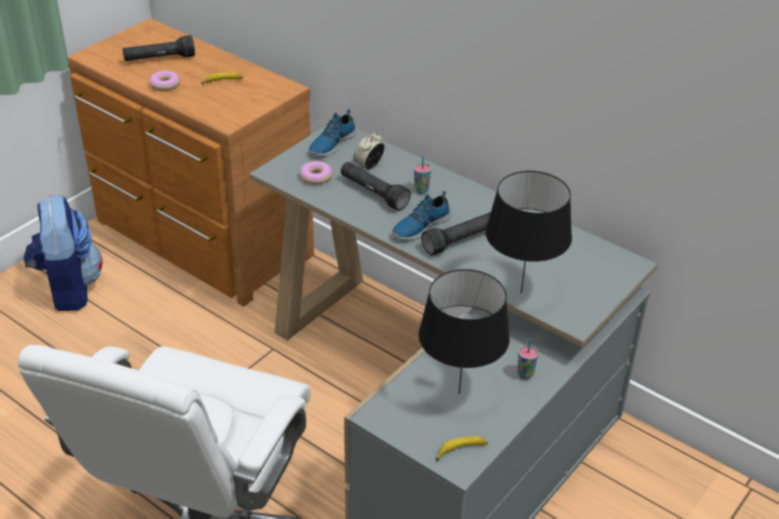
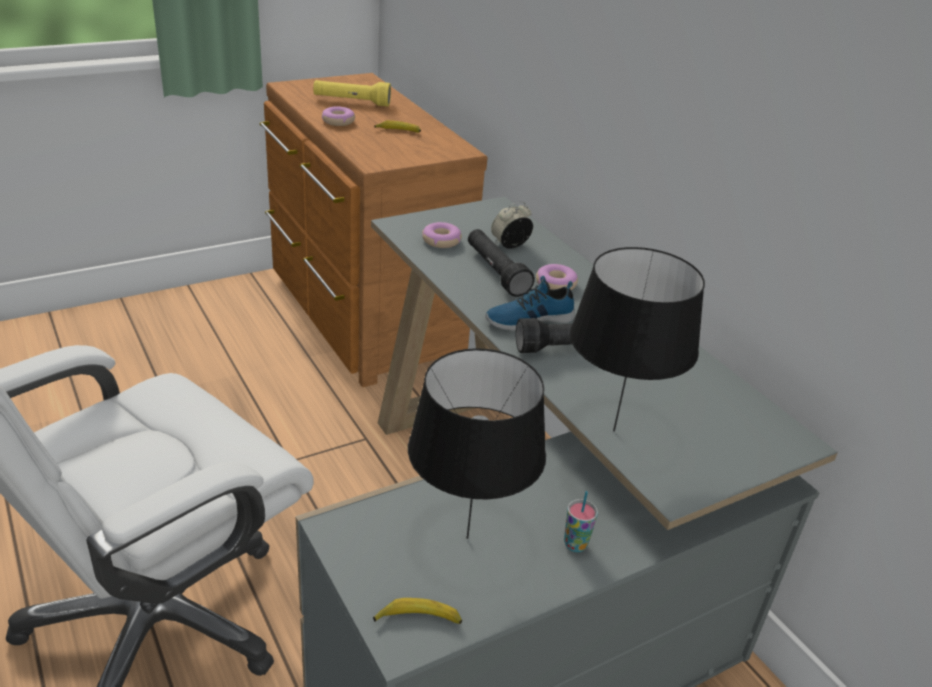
camera: 20 degrees right, 5 degrees down
backpack [24,195,103,311] -> none
black flashlight [122,35,195,61] -> yellow flashlight [313,80,391,107]
shoe [308,109,356,156] -> none
cup [414,156,431,194] -> donut [536,264,578,290]

